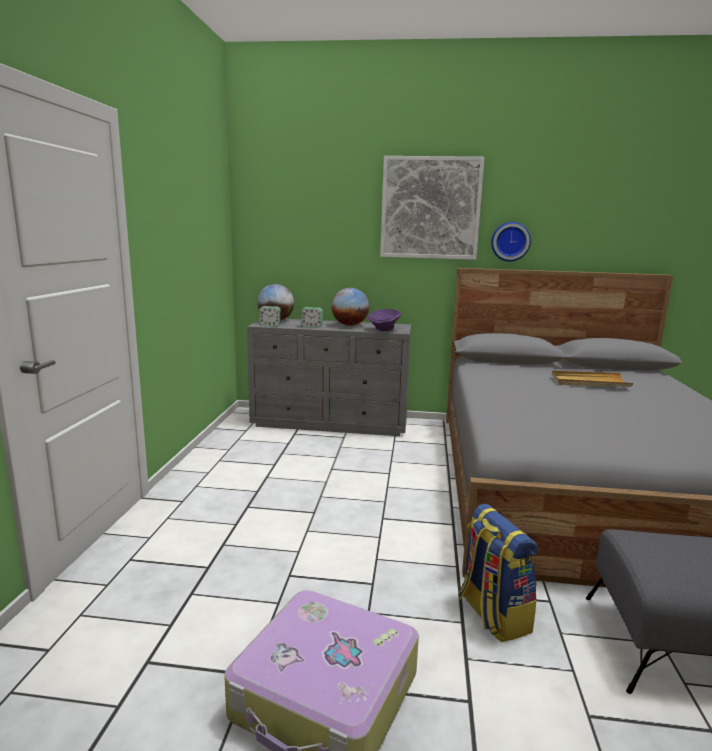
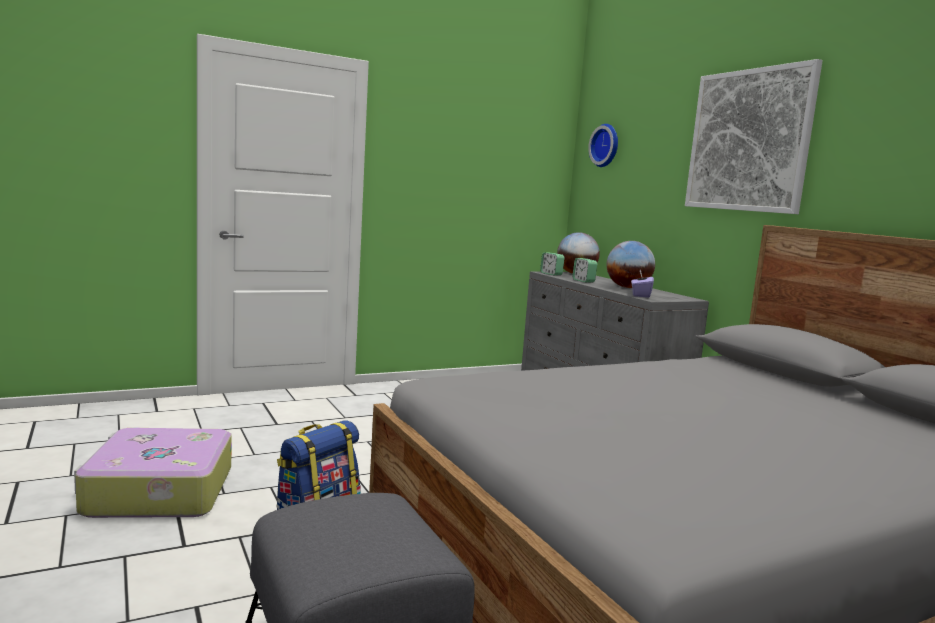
camera: 55 degrees right, 5 degrees down
purple bowl [368,309,402,331] -> purple tissue box [631,270,654,298]
wall clock [491,222,531,262] -> wall clock moved to [588,124,618,167]
beige tray [552,371,633,387] -> none

